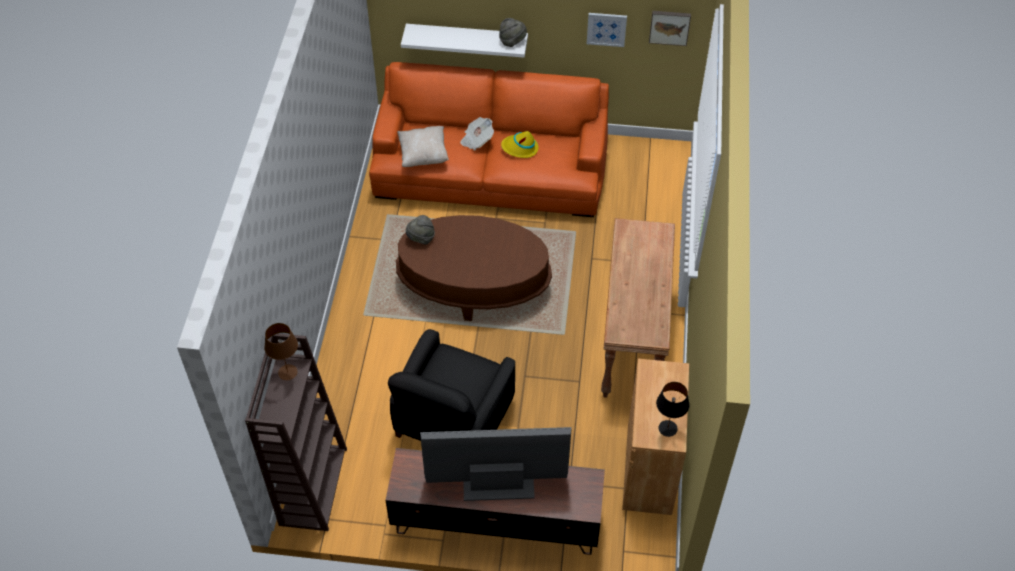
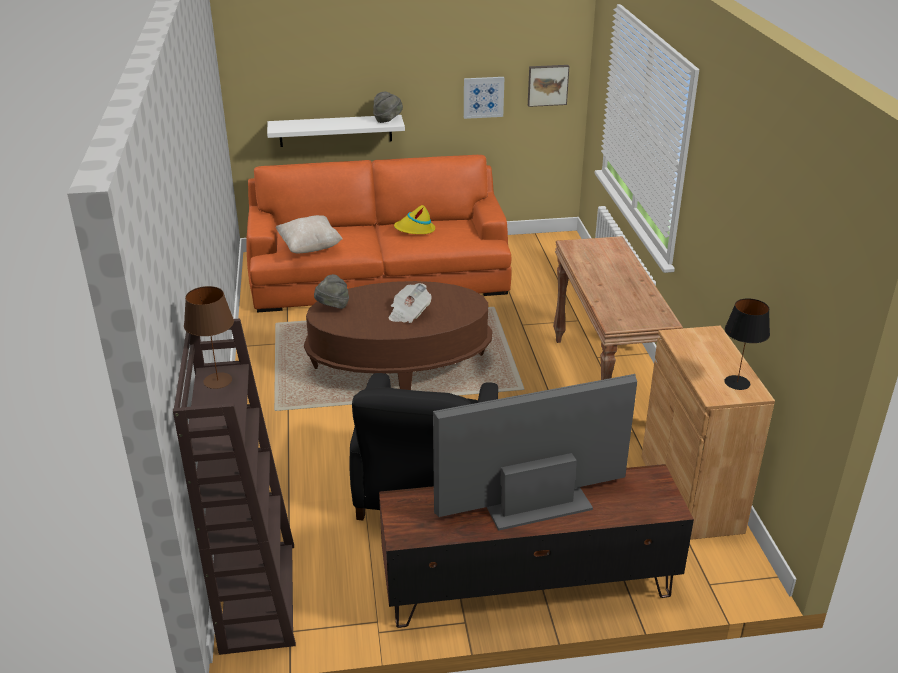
camera: 15 degrees left, 20 degrees down
newspaper [460,117,494,150] -> newspaper moved to [388,283,432,323]

